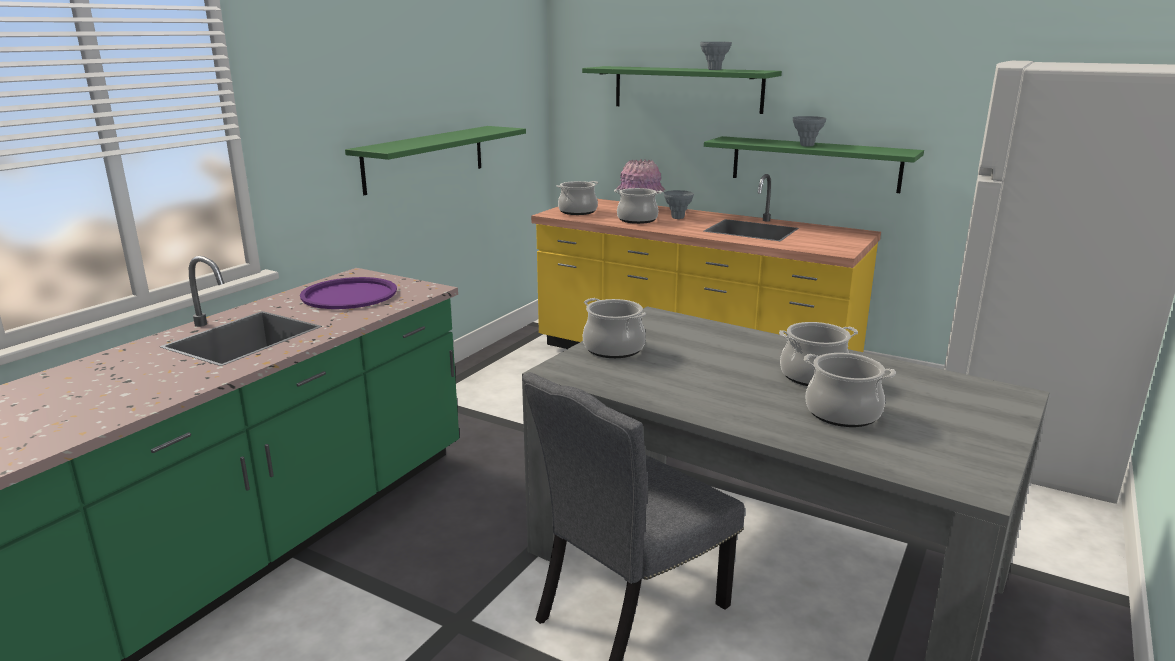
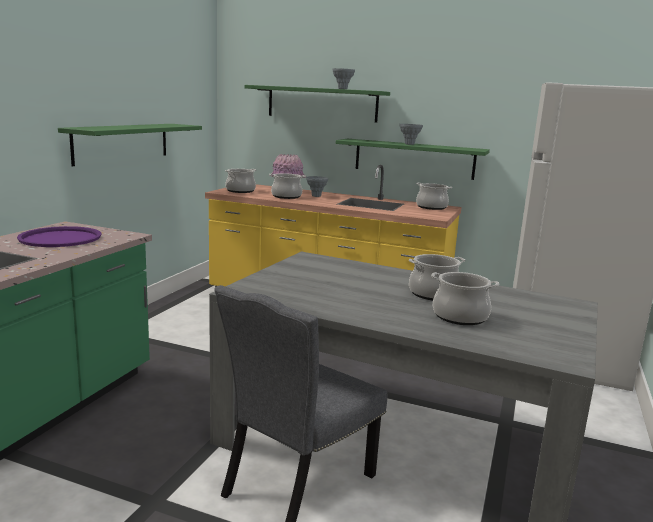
camera: 10 degrees left, 5 degrees down
cooking pot [583,298,646,358] -> cooking pot moved to [416,183,452,210]

